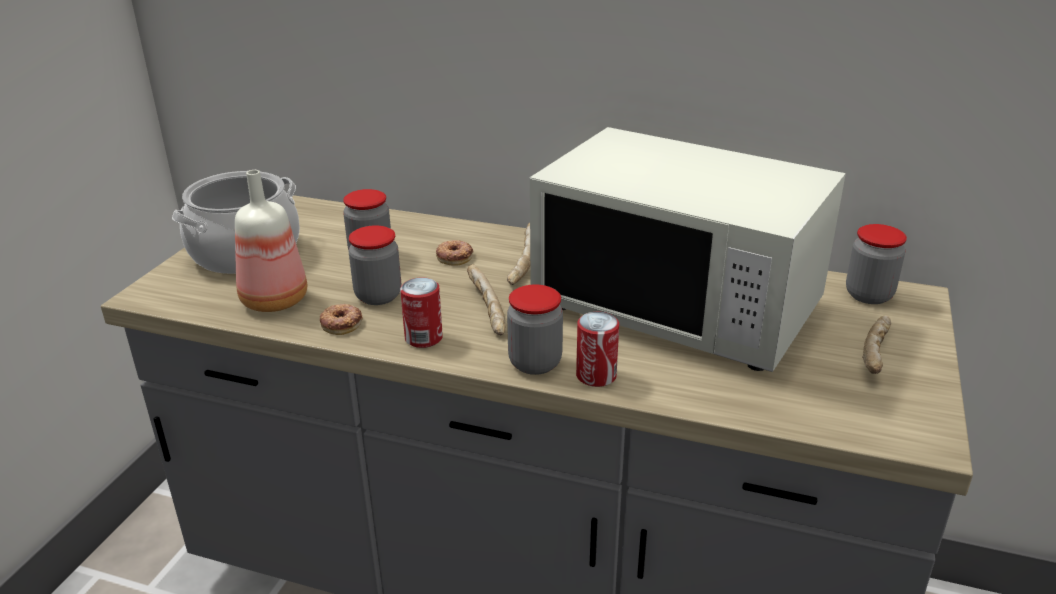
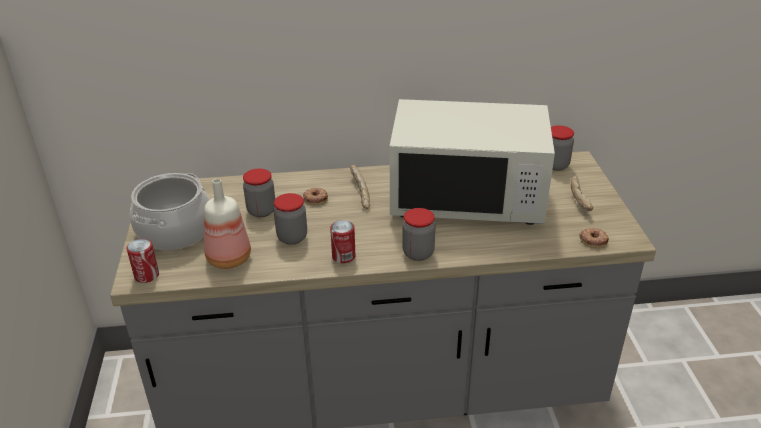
camera: 25 degrees left, 5 degrees up
donut [319,304,363,335] -> donut moved to [580,228,609,248]
bread [467,264,505,335] -> none
can [576,312,619,387] -> can moved to [127,238,159,283]

